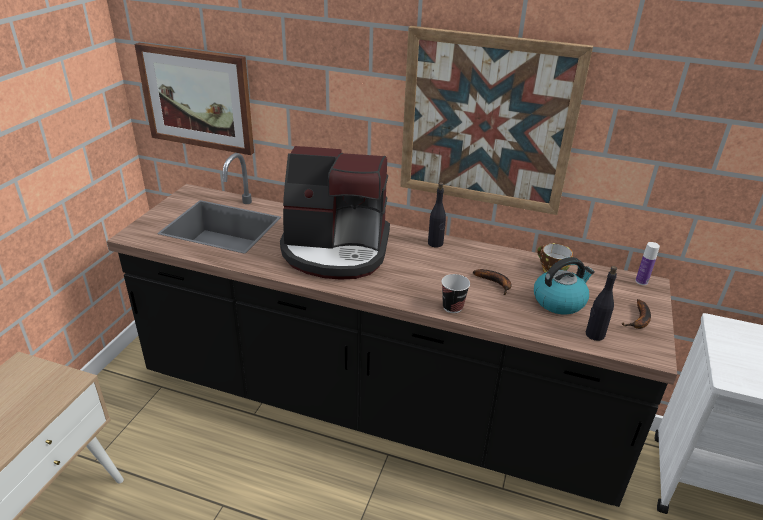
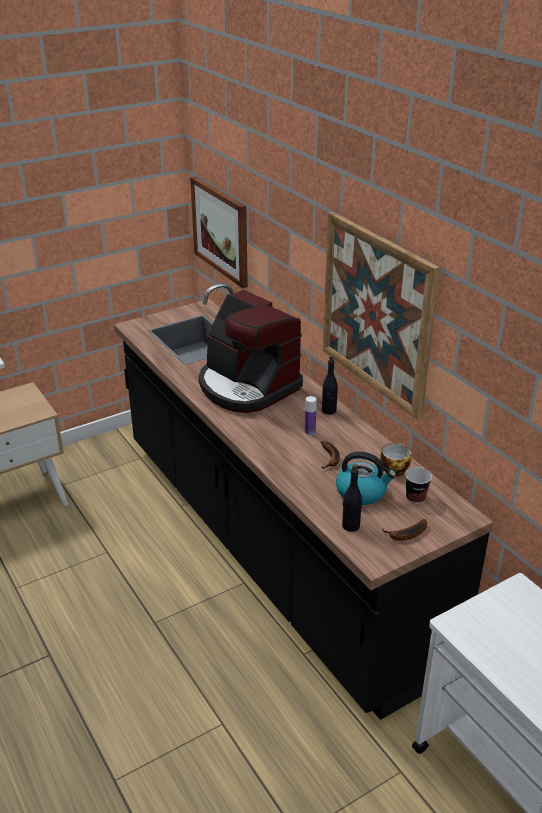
camera: 40 degrees right, 0 degrees up
cup [441,274,470,313] -> cup moved to [405,467,432,504]
bottle [635,242,660,285] -> bottle moved to [305,396,316,435]

